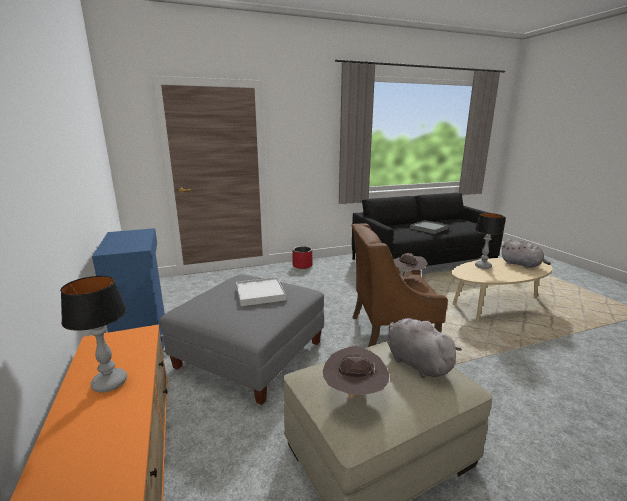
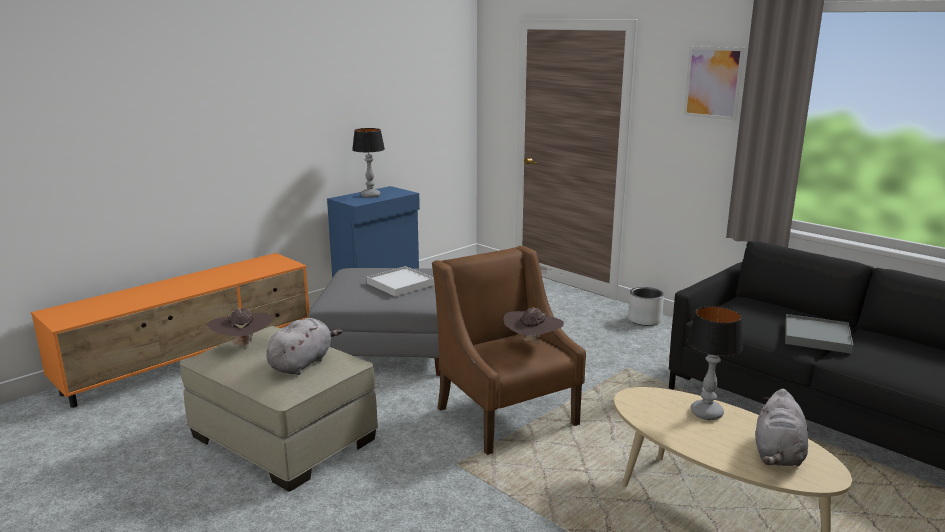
camera: 65 degrees right, 0 degrees up
table lamp [60,276,127,393] -> table lamp moved to [352,128,385,198]
red planter [292,246,313,269] -> grey planter [628,287,664,326]
none -> picture [683,46,745,121]

